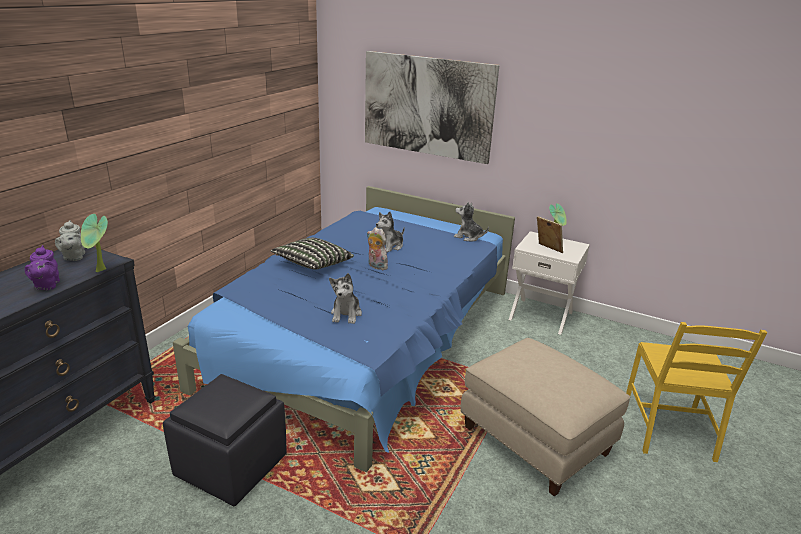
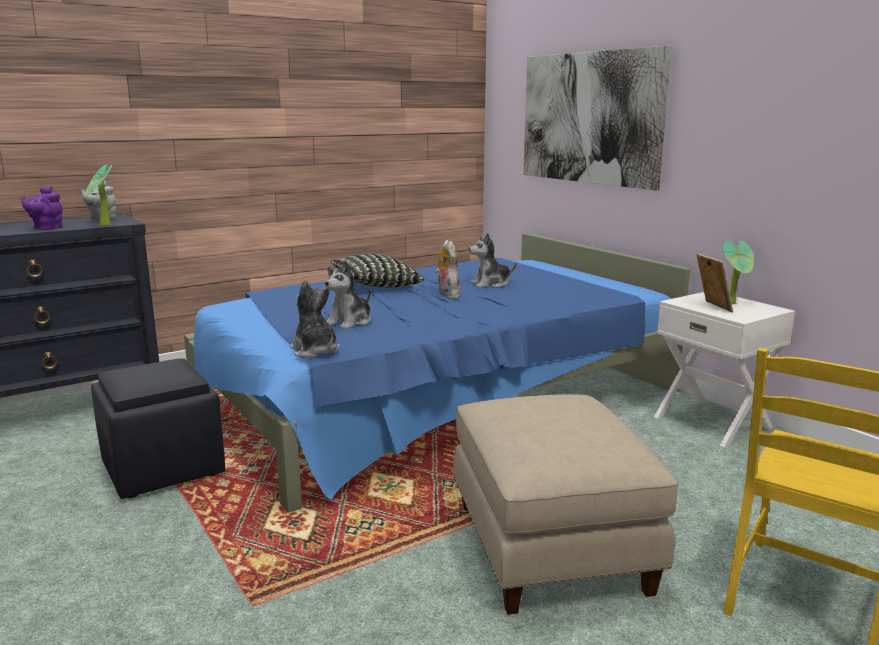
camera: 30 degrees right, 10 degrees down
plush toy [454,202,489,242] -> plush toy moved to [290,280,339,358]

